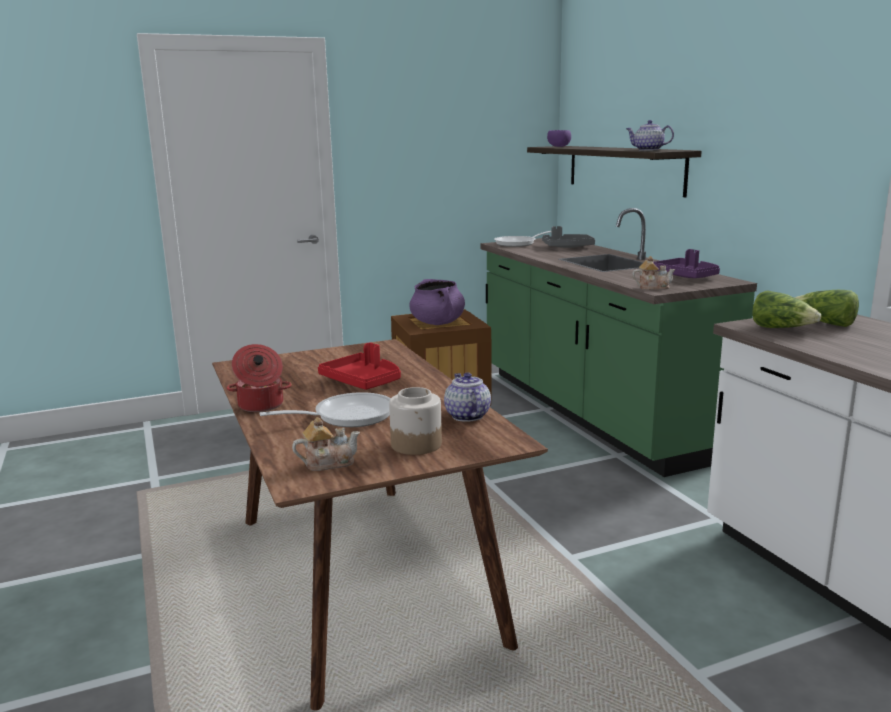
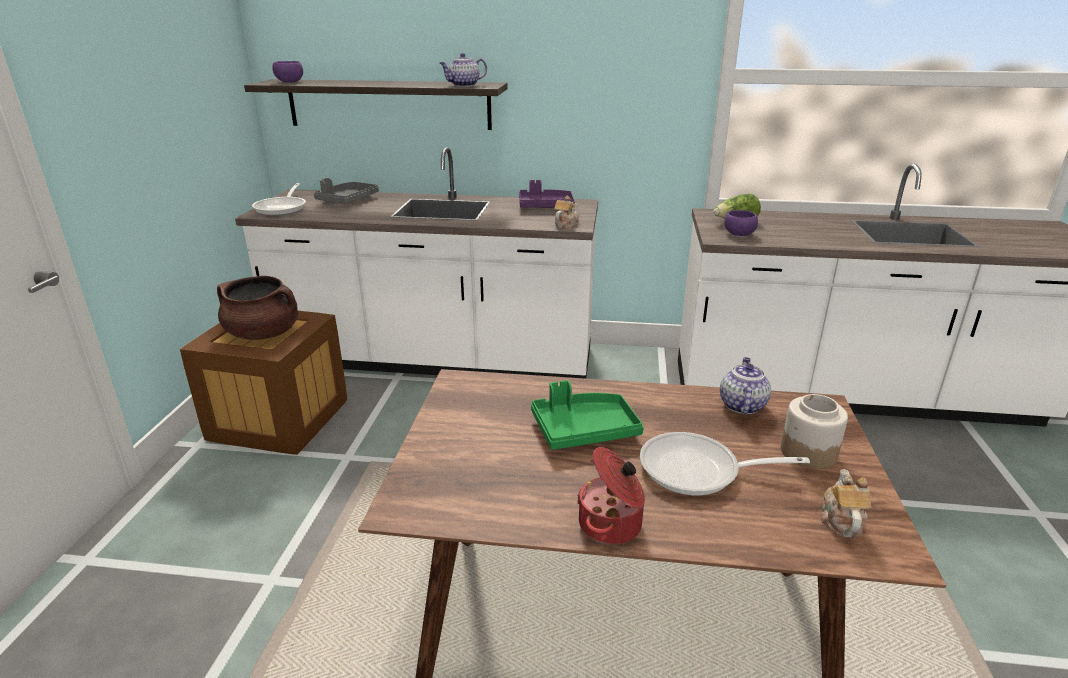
camera: 60 degrees left, 10 degrees up
frying pan [259,392,391,427] -> frying pan turned 90 degrees counterclockwise [640,432,810,496]
red tray [318,342,401,390] -> green tray [531,380,644,450]
purple cooking pot [409,279,465,325] -> brown cooking pot [217,276,298,340]
teapot [444,373,491,422] -> teapot turned 90 degrees clockwise [720,357,771,414]
green counter [480,208,757,477] -> white counter [235,147,598,379]
lettuce [752,290,821,328] -> purple bowl [724,210,758,236]

